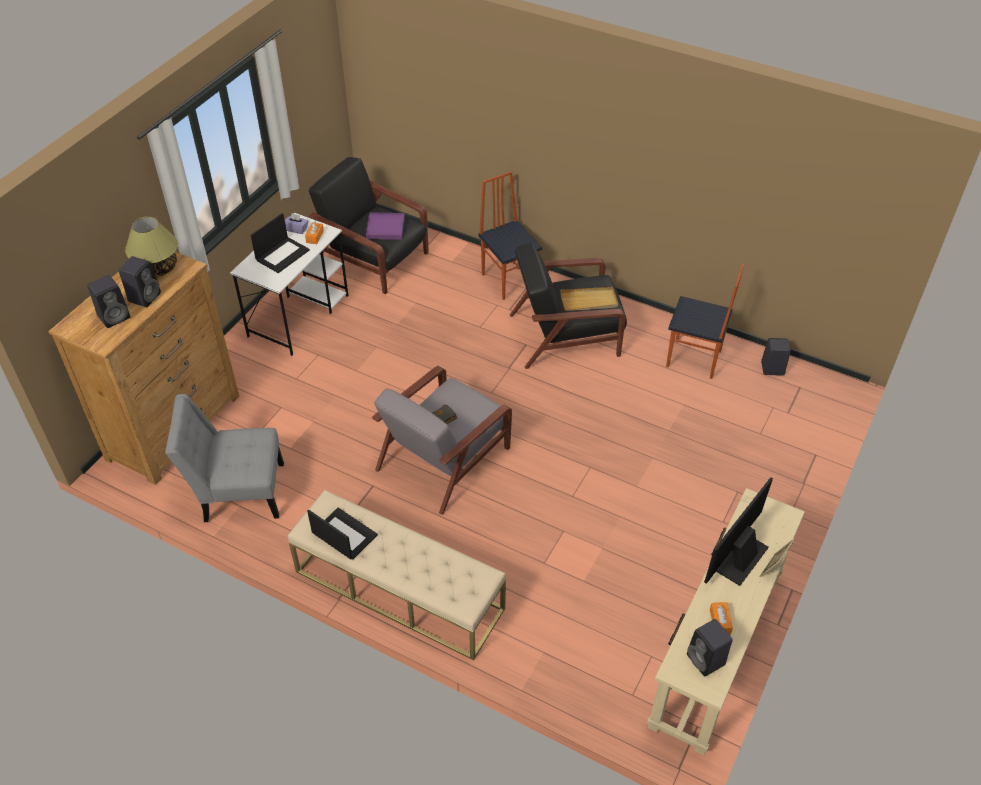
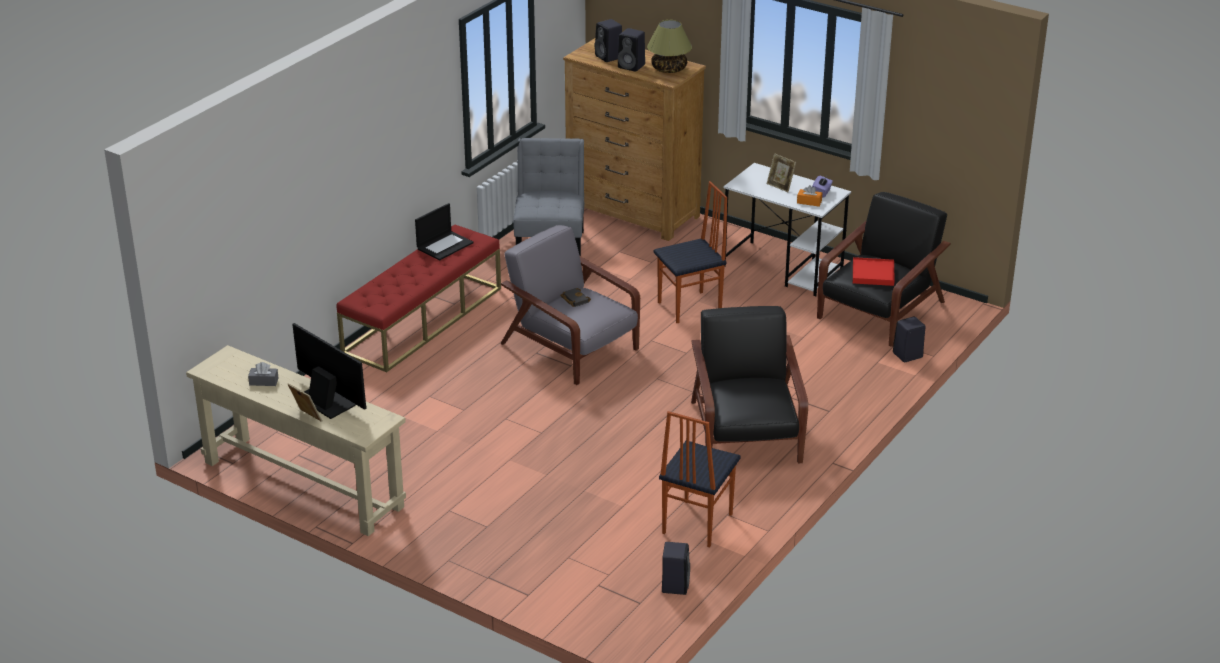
camera: 95 degrees right, 15 degrees down
laptop [251,213,310,273] -> picture frame [767,153,796,192]
beige bench [288,490,506,660] -> red bench [336,224,501,372]
purple tray [366,213,405,240] -> red tray [853,257,895,286]
chair [478,171,542,300] -> chair moved to [654,181,727,323]
beige tray [560,287,618,311] -> none
black speaker [687,619,733,677] -> black speaker moved to [893,316,926,363]
orange tissue box [710,602,733,635] -> grey tissue box [248,362,279,386]

